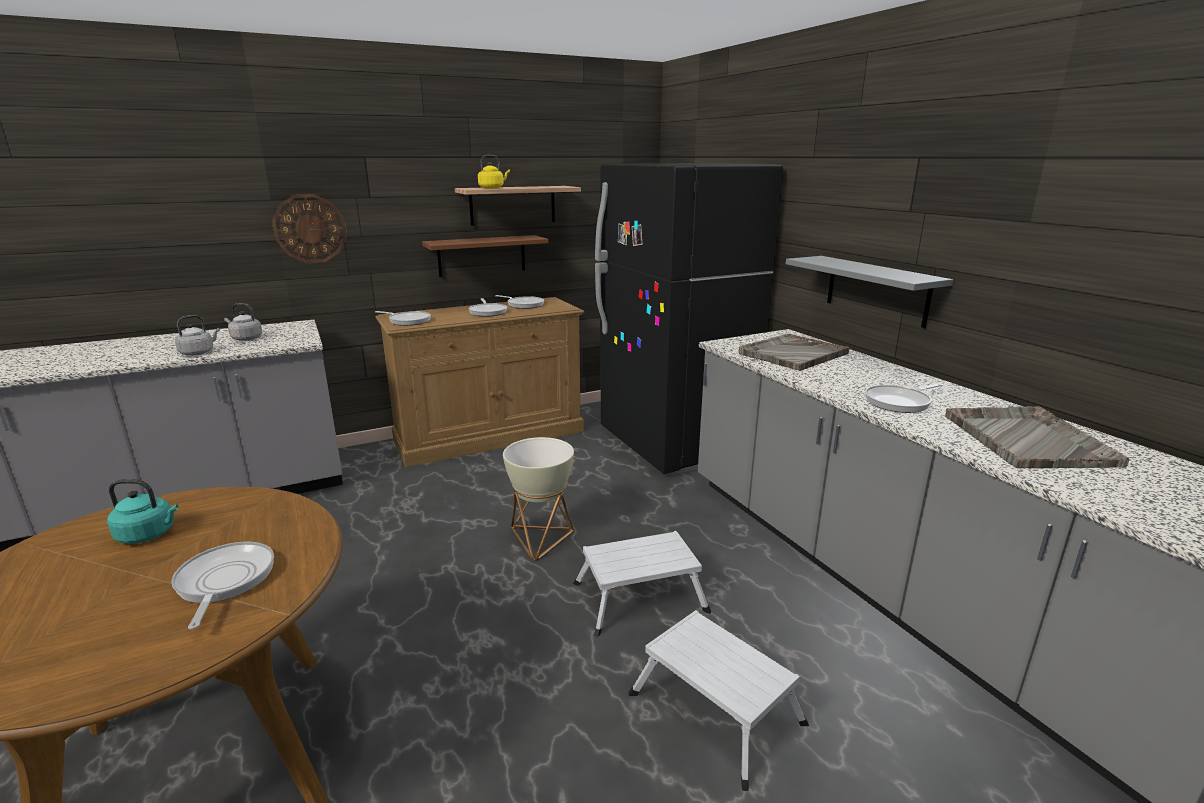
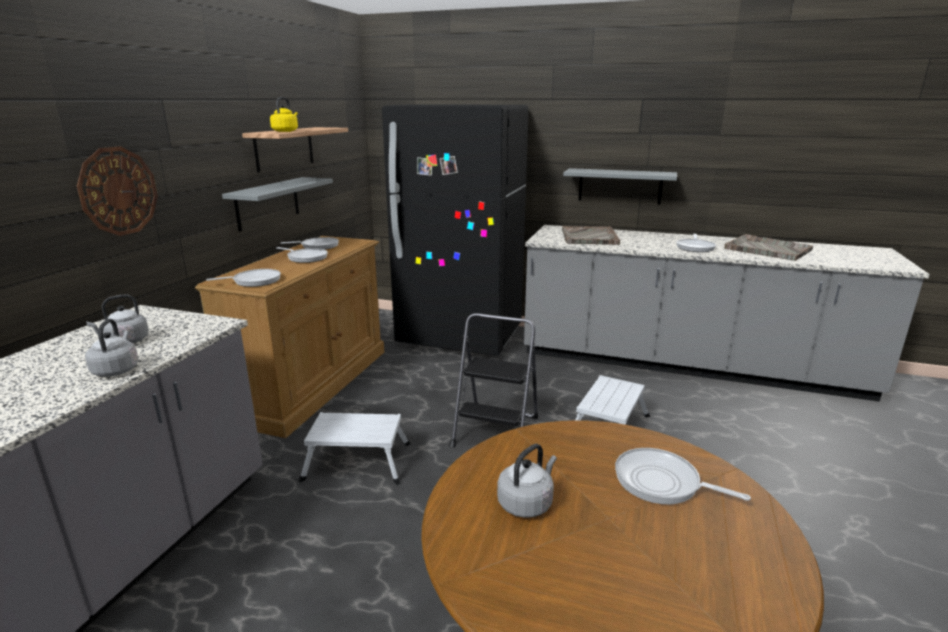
camera: 45 degrees left, 0 degrees up
turquoise kettle [107,479,178,544] -> grey kettle [497,444,557,518]
brown shelf [422,235,549,277] -> grey shelf [222,177,333,232]
planter [503,437,574,561] -> black step ladder [449,313,538,448]
white step ladder [628,610,809,791] -> white step ladder moved to [299,412,410,485]

